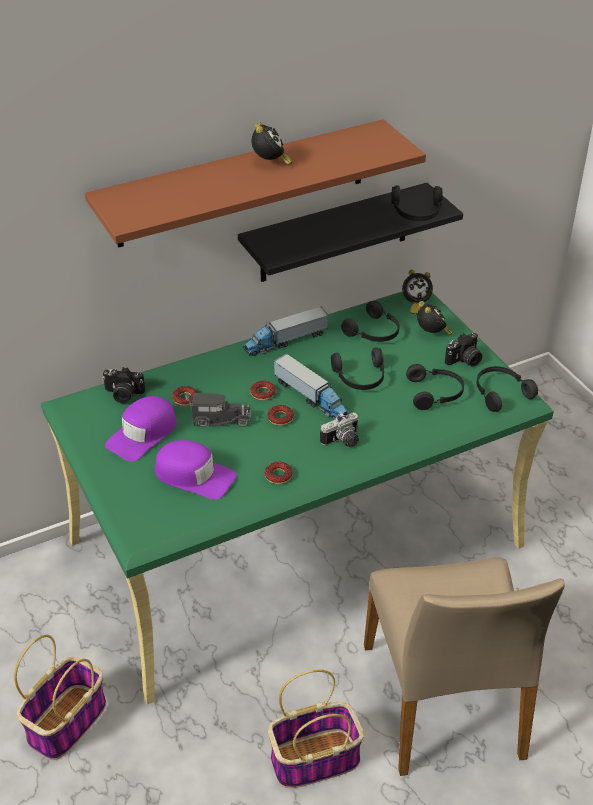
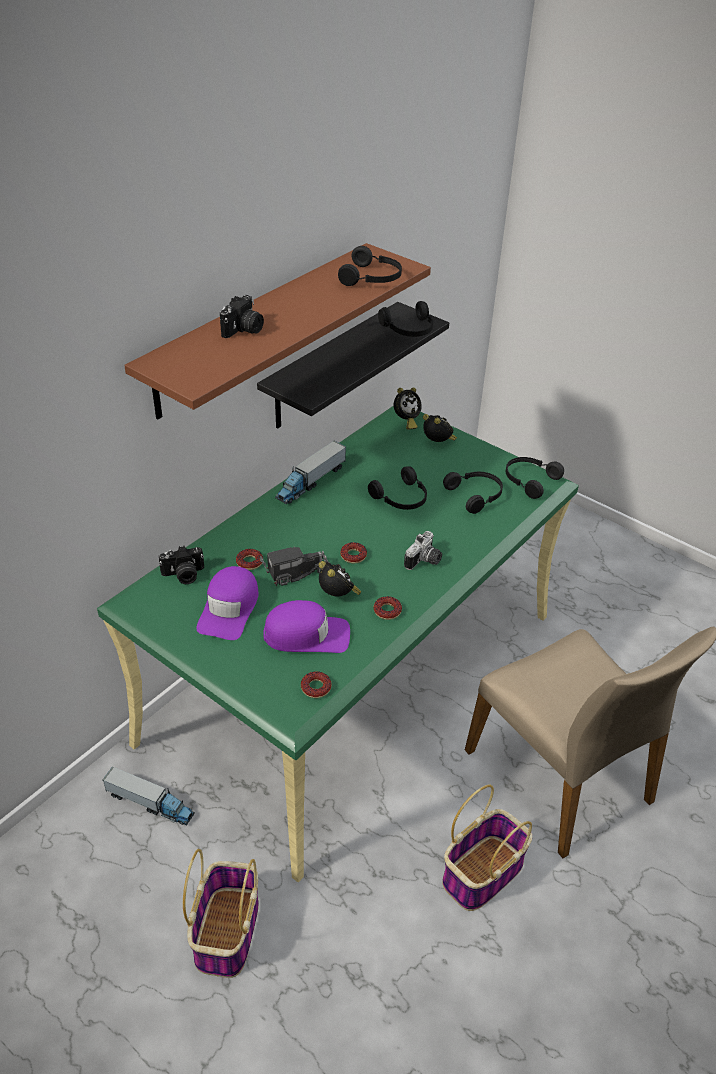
camera: 25 degrees left, 0 degrees up
donut [250,381,276,401] -> donut moved to [301,671,332,698]
alarm clock [251,122,292,165] -> alarm clock moved to [319,561,362,597]
toy truck [274,354,350,420] -> toy truck moved to [103,766,195,826]
black headphones [341,301,399,342] -> black headphones moved to [338,246,402,286]
camera [445,333,482,367] -> camera moved to [220,295,264,338]

